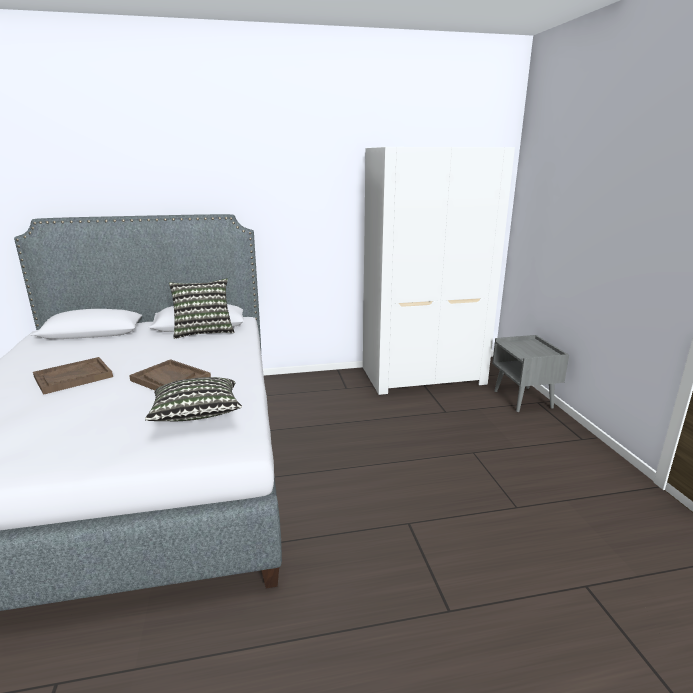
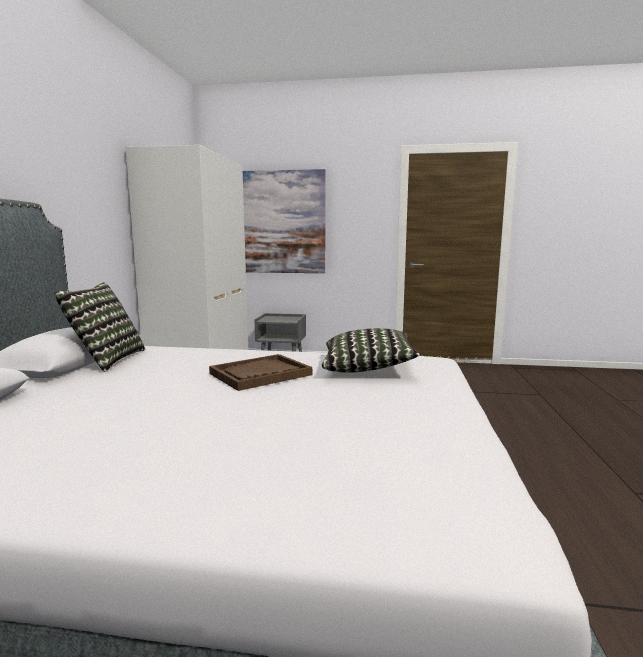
camera: 70 degrees left, 10 degrees down
brown tray [33,357,113,395] -> none
none -> picture [243,169,326,273]

